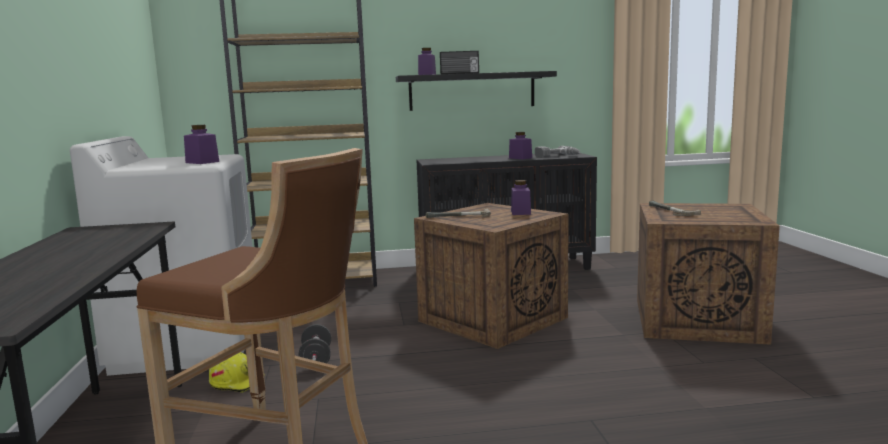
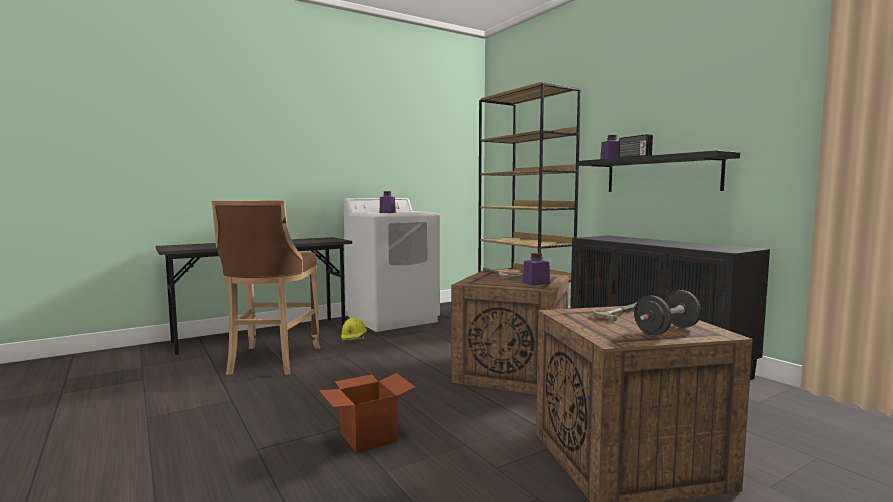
camera: 65 degrees right, 5 degrees down
black dumbbell [299,324,331,363] -> black dumbbell moved to [634,290,701,336]
purple jar [509,132,532,159] -> none
power drill [535,146,580,158] -> none
none -> cardboard box [319,373,416,453]

